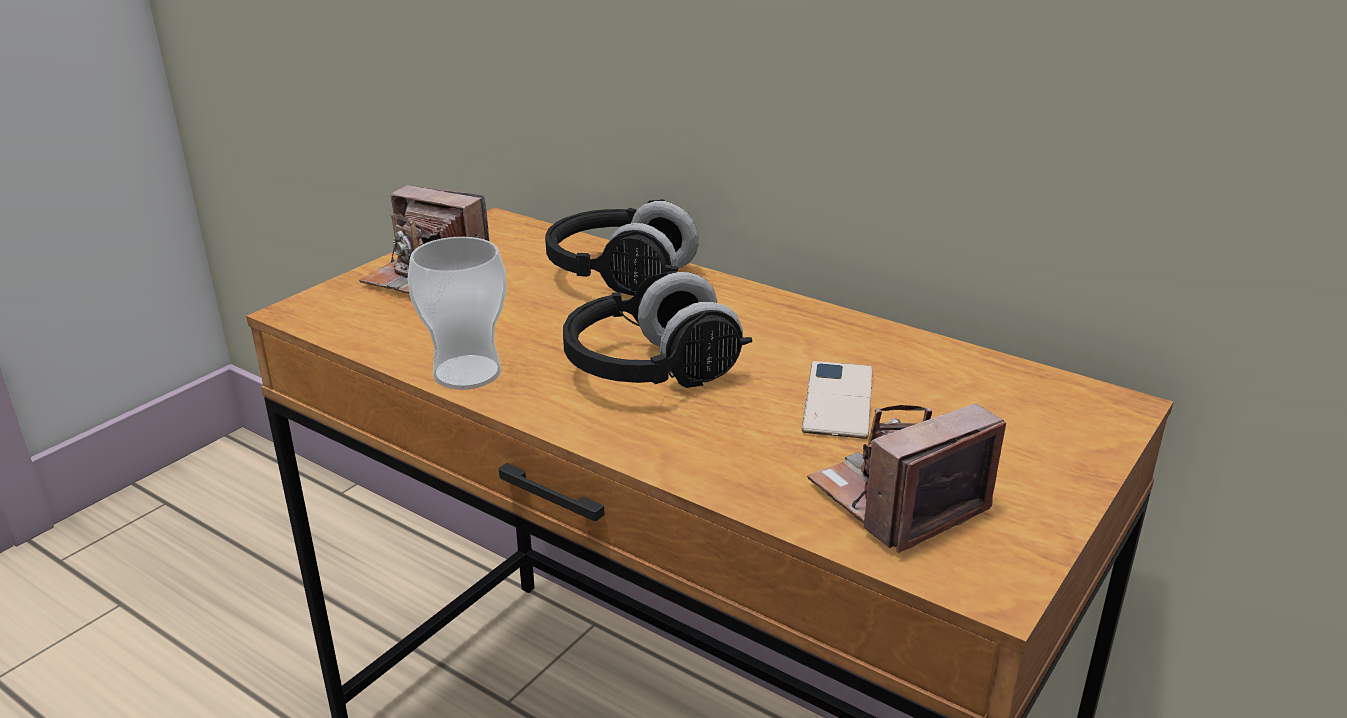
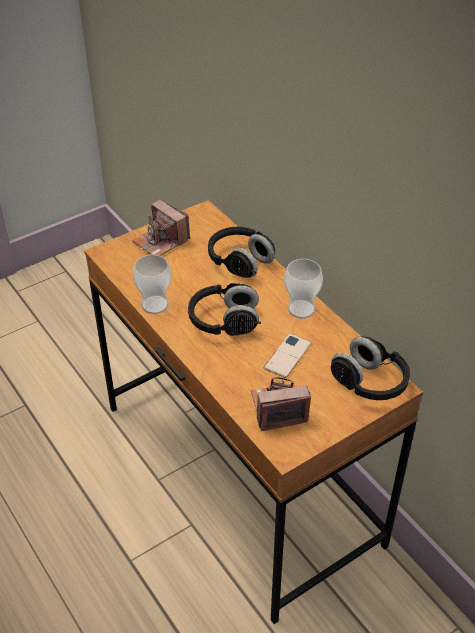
camera: 20 degrees right, 15 degrees up
none -> cup [284,259,323,319]
none -> black headphones [331,337,410,400]

